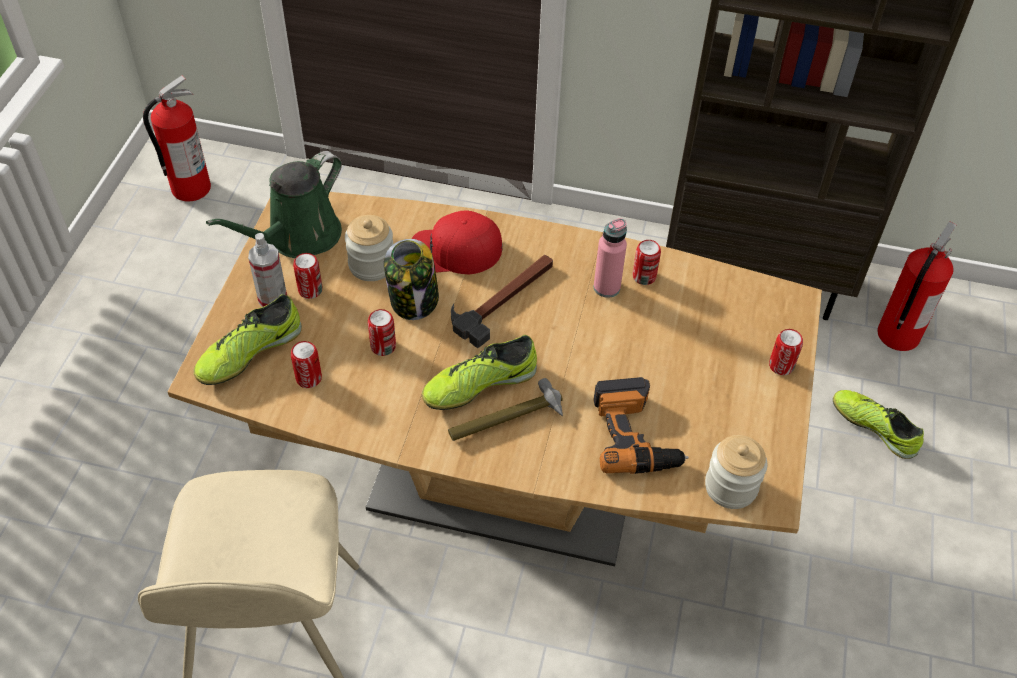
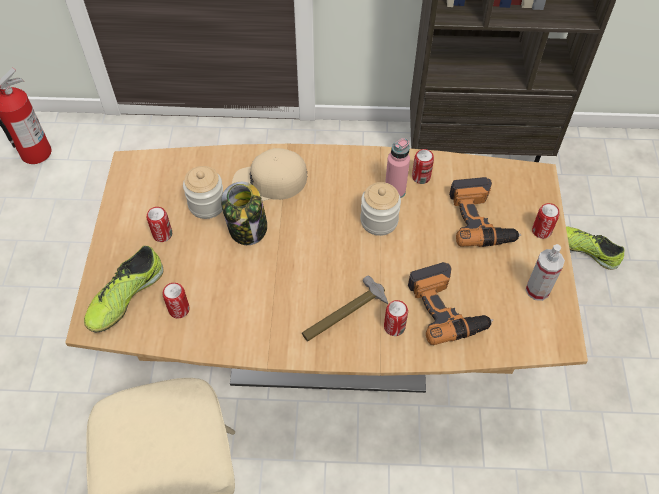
camera: 10 degrees left, 5 degrees up
green watering can [206,151,342,258] -> none
spray bottle [248,233,287,307] -> spray bottle moved to [525,244,565,301]
can [368,309,396,356] -> can moved to [384,300,408,336]
red cap [411,210,502,274] -> beige cap [232,148,307,201]
shoe [422,335,537,410] -> none
hammer [451,255,553,348] -> none
jar [705,435,768,509] -> jar moved to [360,182,401,236]
fire extinguisher [877,221,956,351] -> none
none -> power drill [449,177,521,247]

